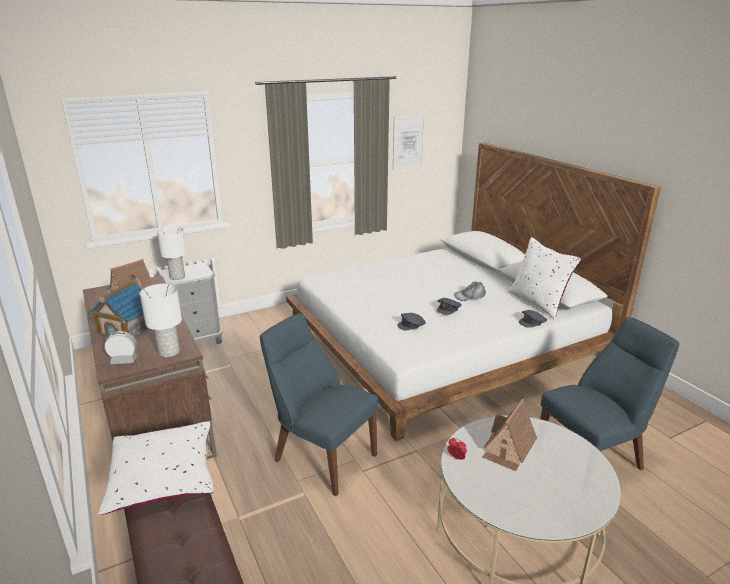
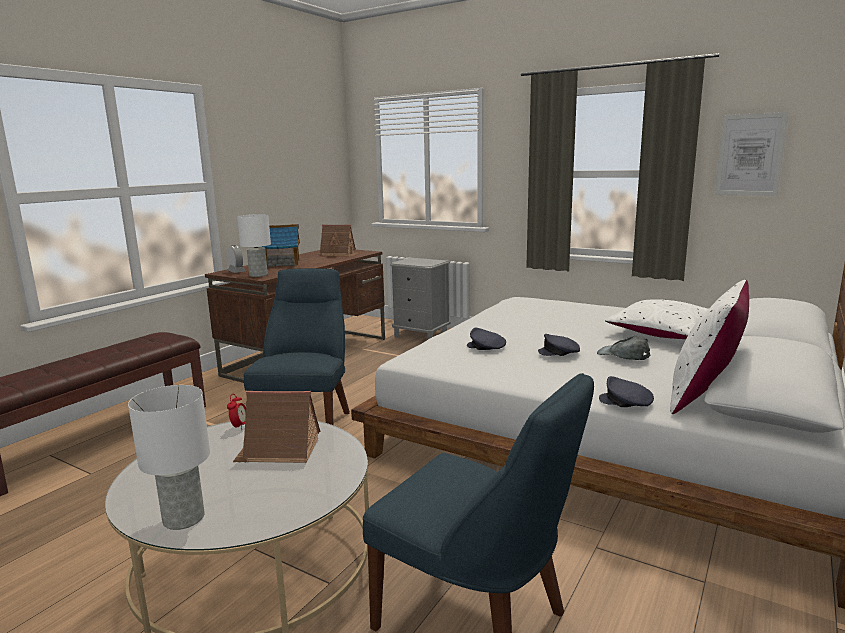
camera: 60 degrees right, 10 degrees down
white pillow [99,421,214,515] -> white pillow moved to [605,300,708,339]
white table lamp [157,227,187,280] -> white table lamp moved to [128,385,210,530]

